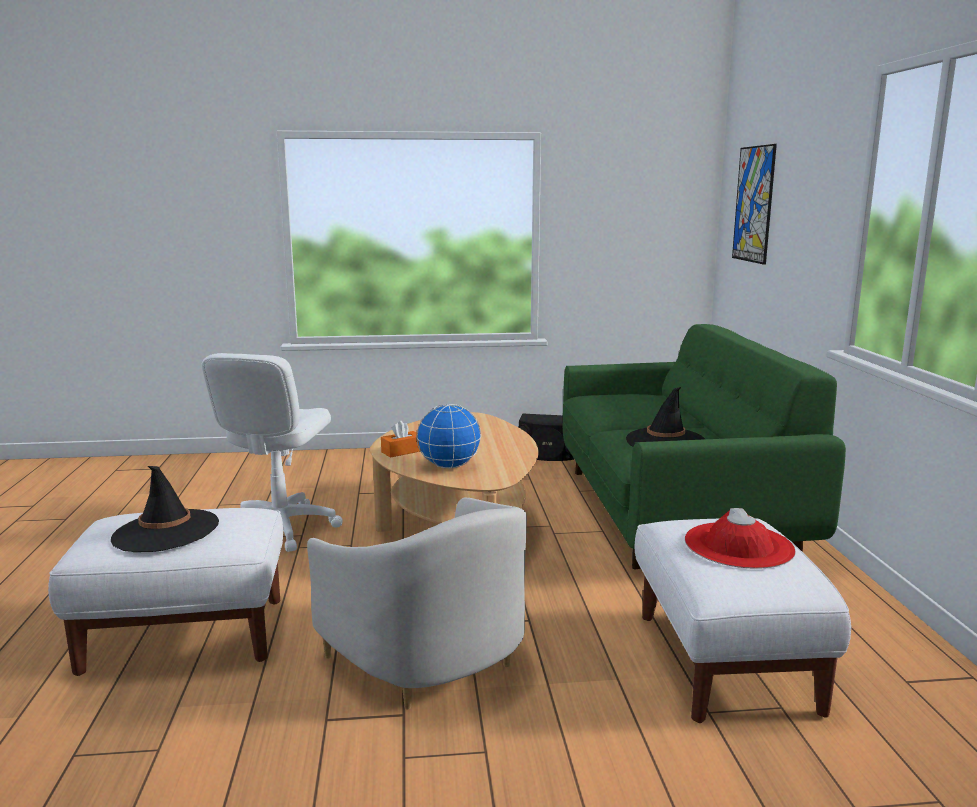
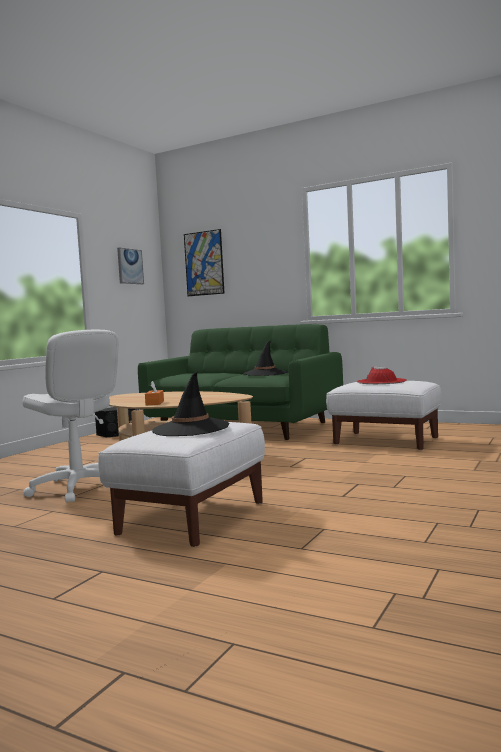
camera: 55 degrees left, 10 degrees down
white armchair [307,498,527,709] -> none
globe [416,404,481,468] -> none
none -> picture [117,247,144,284]

